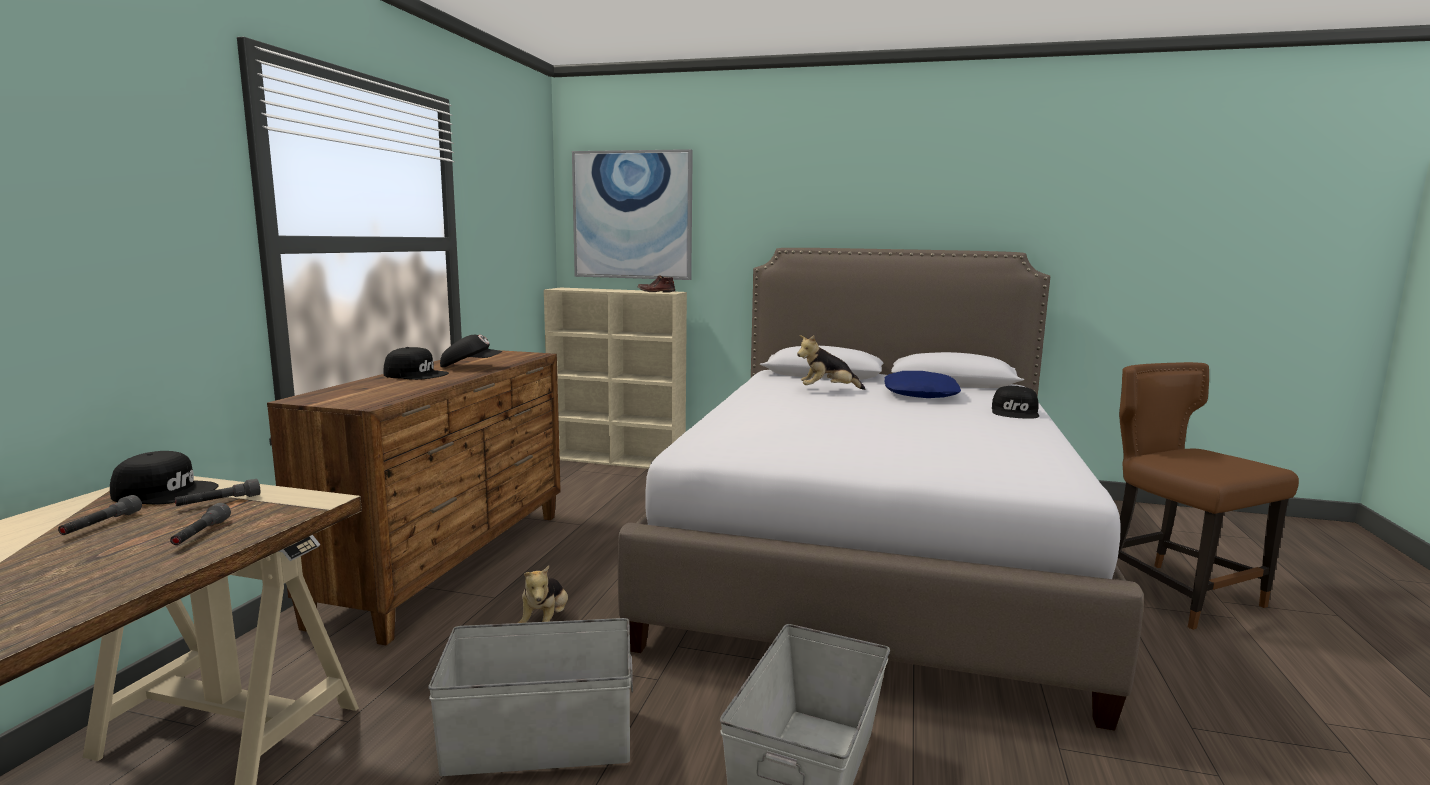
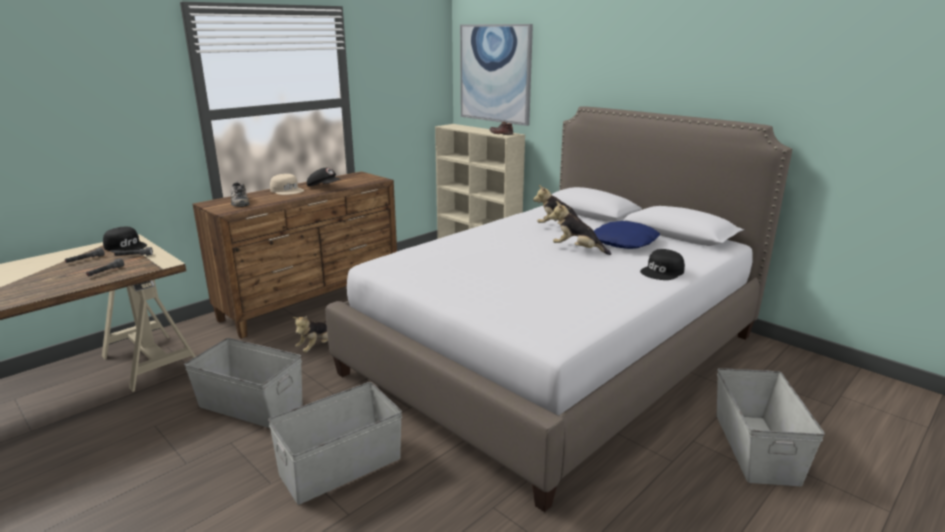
camera: 30 degrees right, 10 degrees up
black cap [383,347,449,380] -> beige cap [270,174,304,195]
brown chair [1118,362,1299,630] -> grey storage box [717,368,825,486]
none -> shoe [231,182,250,207]
none -> plush toy [549,201,611,255]

